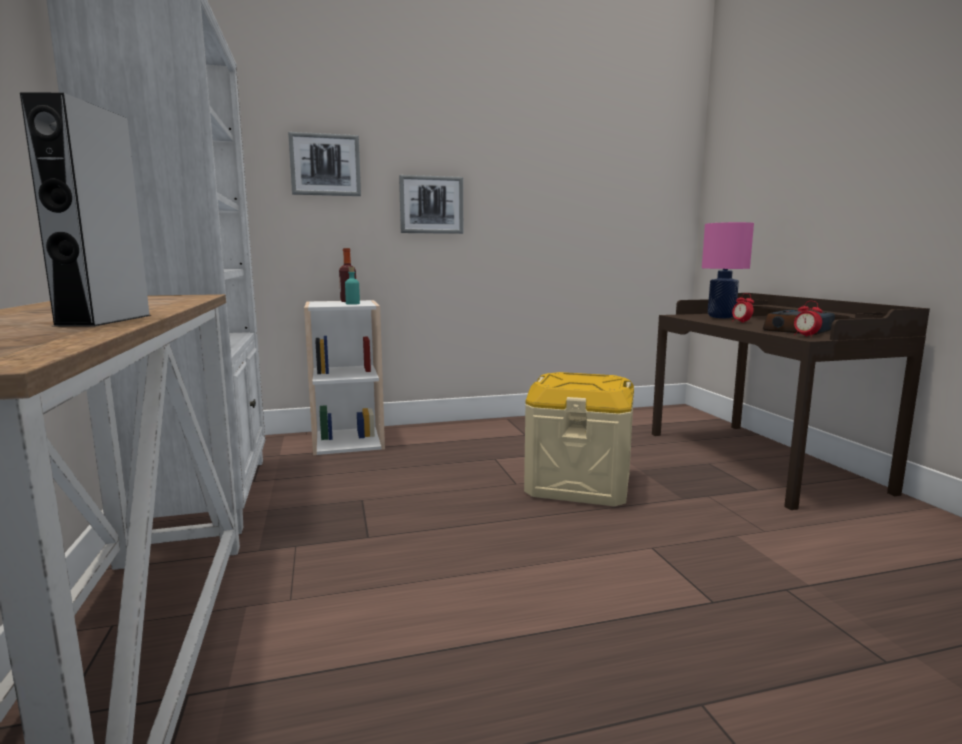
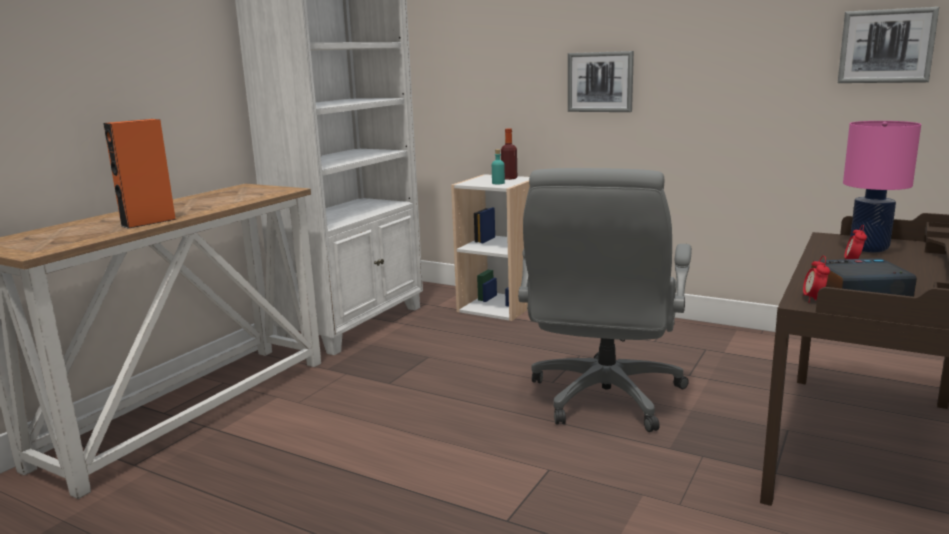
camera: 45 degrees right, 5 degrees up
grey speaker [20,92,151,327] -> orange speaker [104,119,177,229]
picture [288,132,361,196] -> picture moved to [838,7,939,83]
beige storage box [524,372,634,506] -> grey office chair [518,168,692,432]

